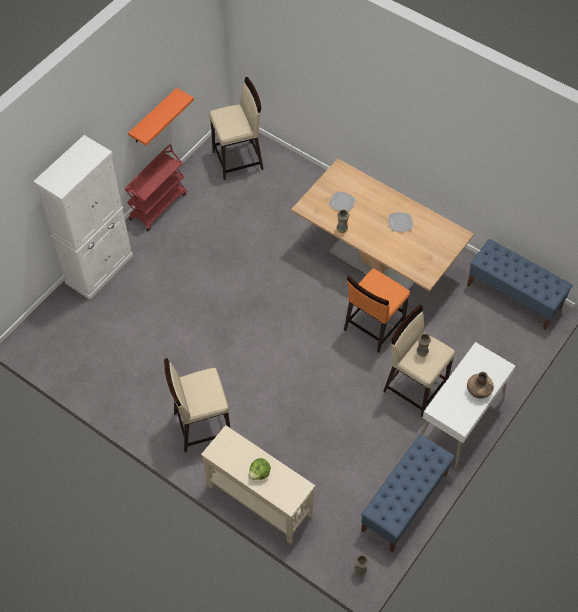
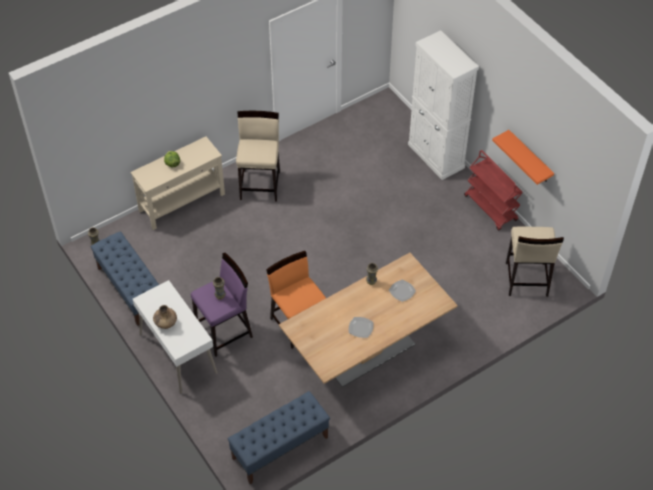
camera: 110 degrees right, 5 degrees down
beige stool [383,305,455,417] -> purple stool [191,253,253,357]

